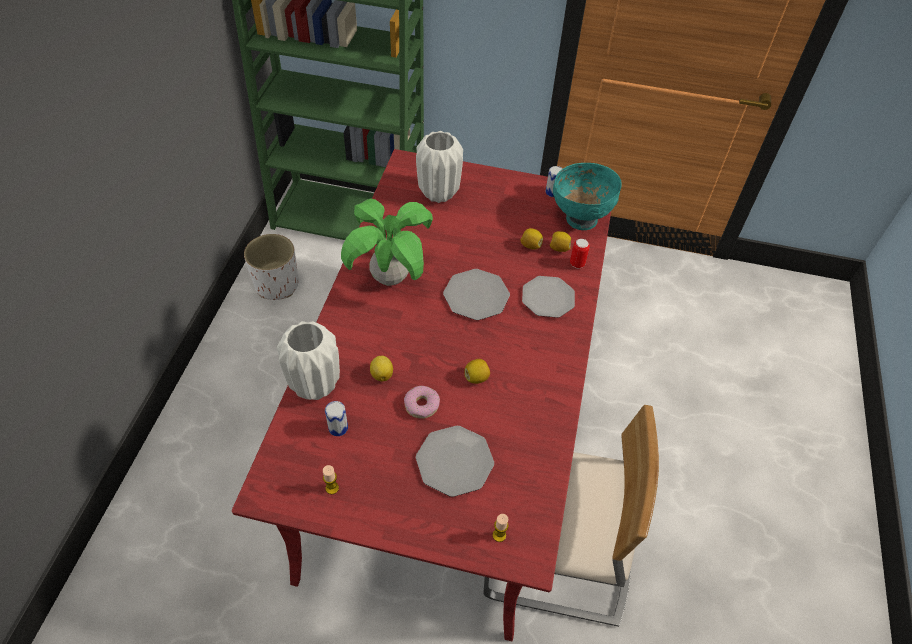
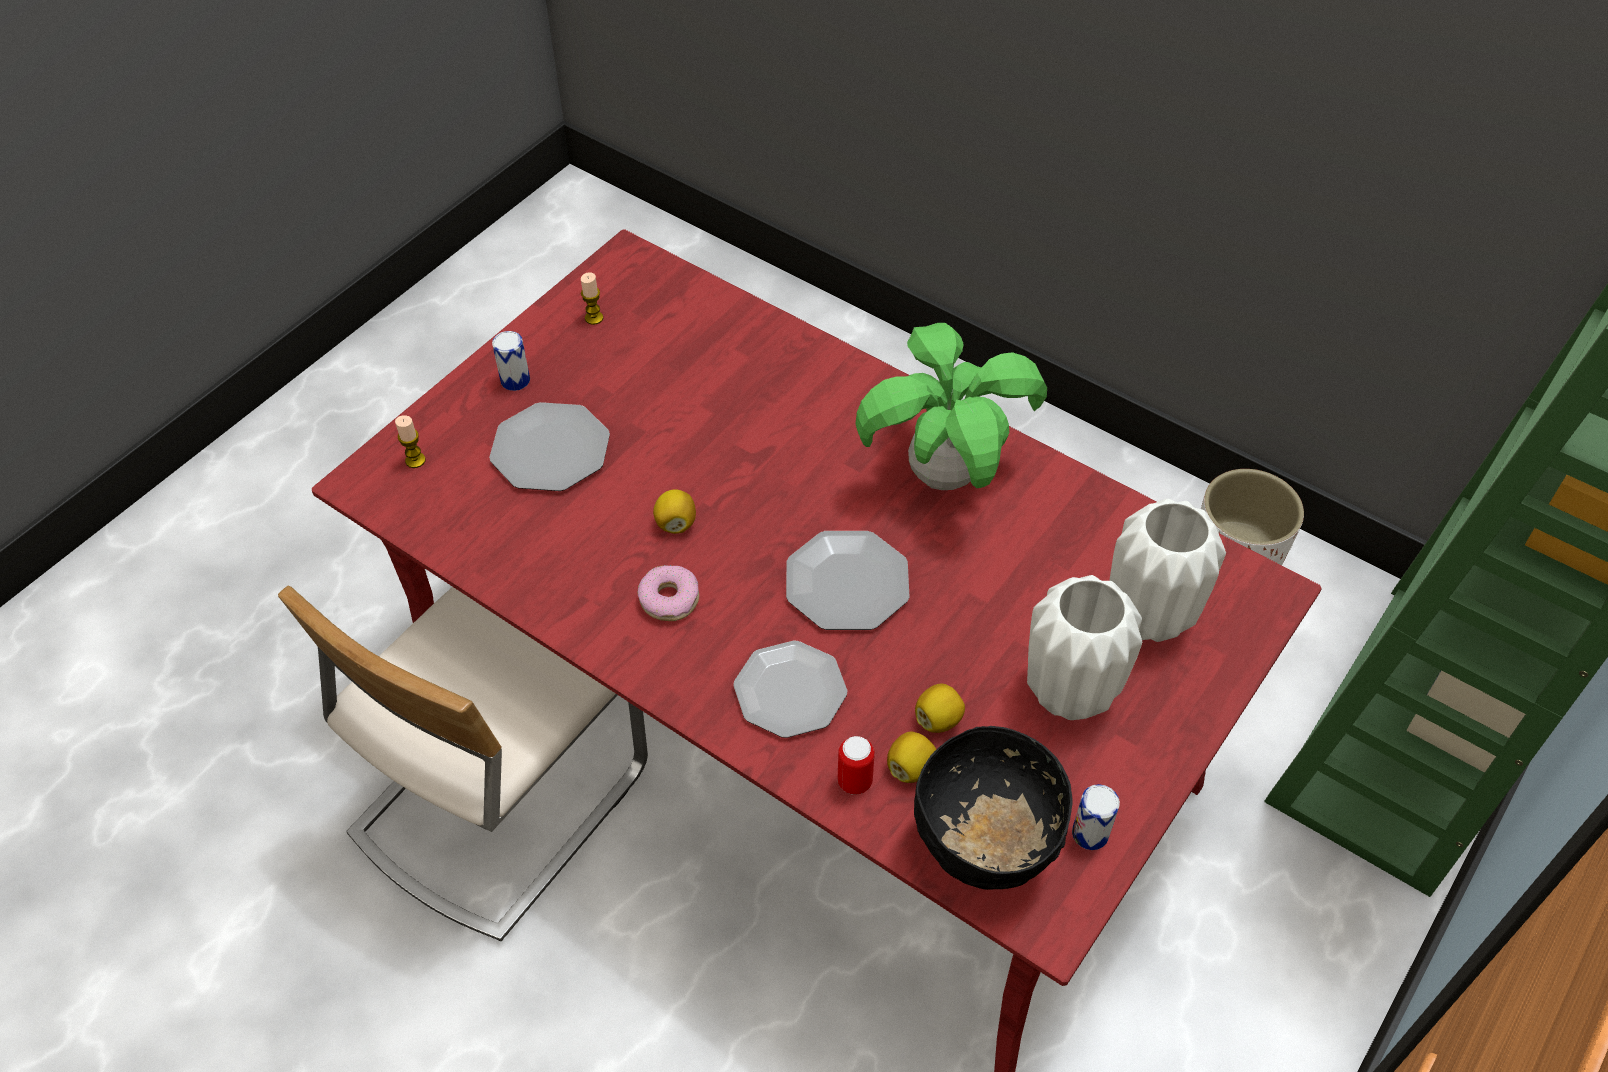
camera: 115 degrees right, 0 degrees up
white vase [277,321,340,400] -> white vase moved to [1027,575,1142,720]
can [325,401,348,436] -> can moved to [492,331,530,391]
lemon [370,356,393,381] -> none
donut [404,386,440,419] -> donut moved to [638,565,699,621]
turquoise bowl [553,163,622,230] -> black bowl [914,726,1073,890]

